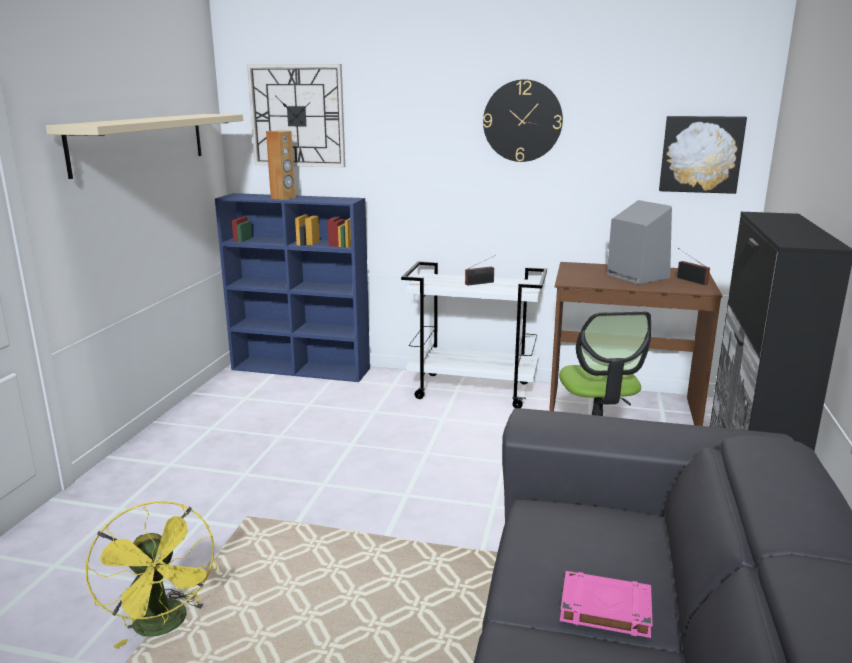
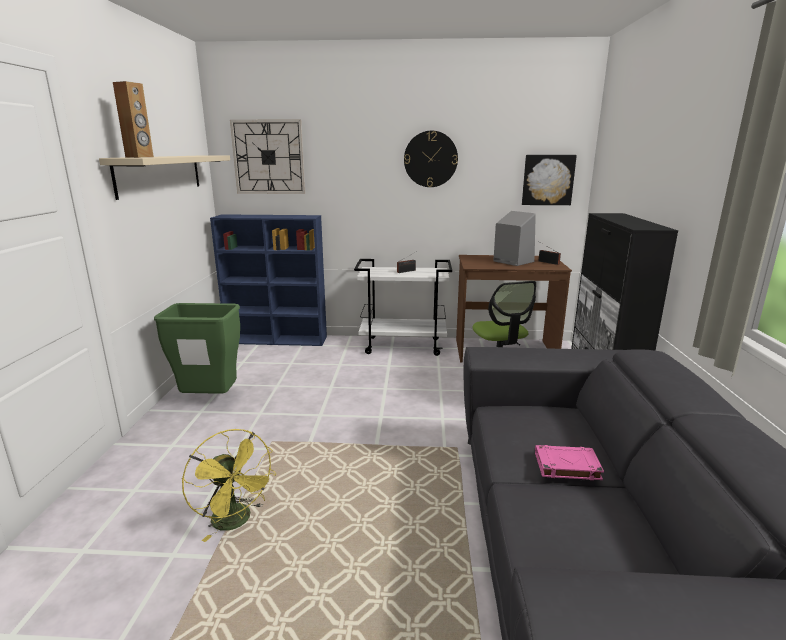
camera: 10 degrees left, 0 degrees up
brown speaker [266,130,295,200] -> brown speaker moved to [113,81,154,158]
none -> green trash can [154,303,240,394]

